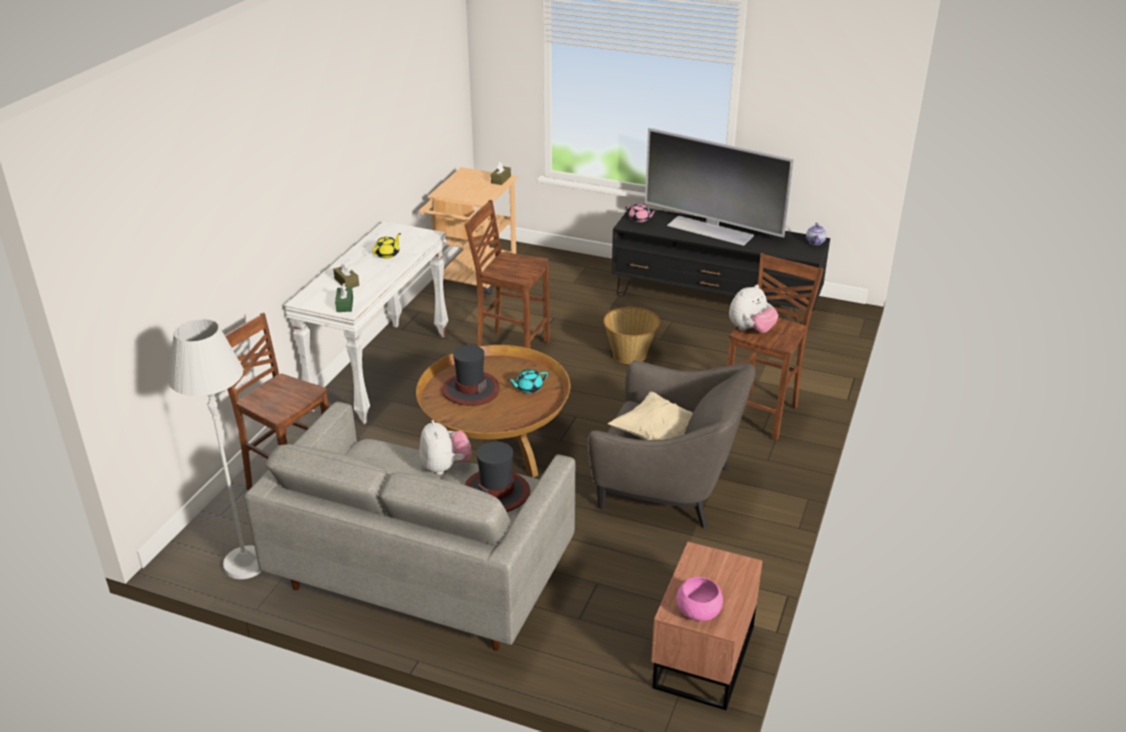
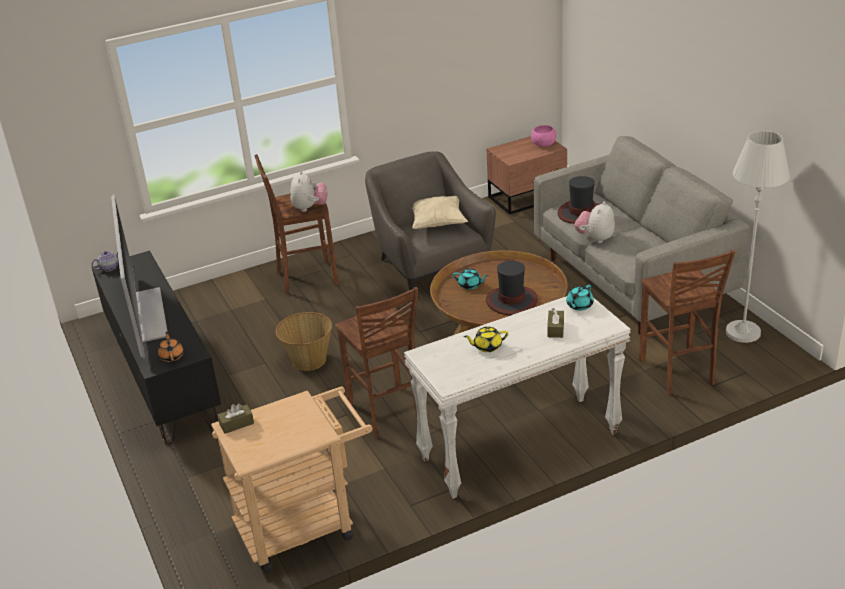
camera: 135 degrees left, 0 degrees up
green tissue box [335,283,353,312] -> turquoise teapot [566,285,594,311]
pink teapot [625,203,656,223] -> orange teapot [158,332,184,362]
plush toy [729,285,778,333] -> plush toy turned 90 degrees clockwise [290,171,328,212]

